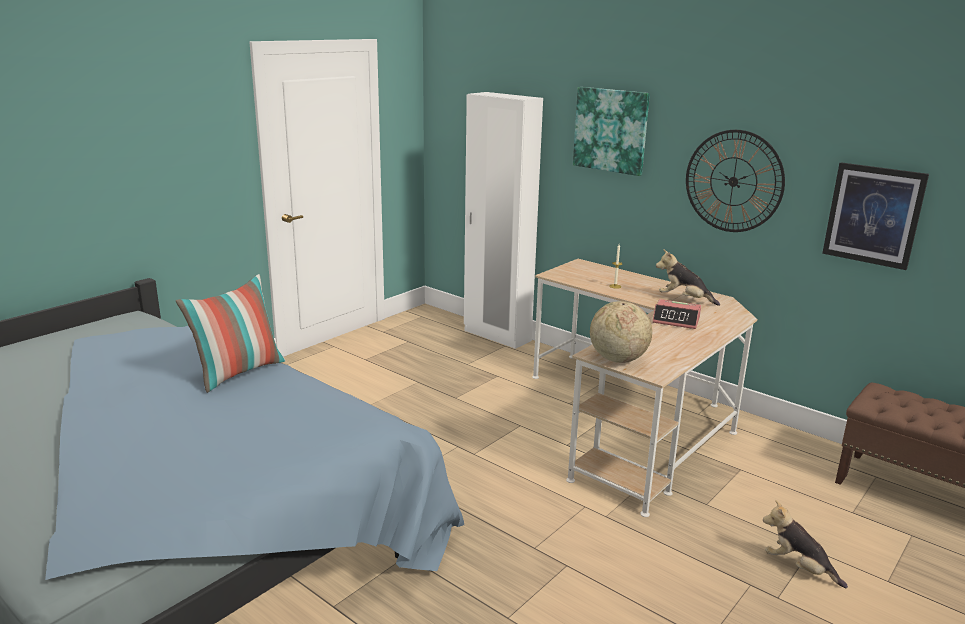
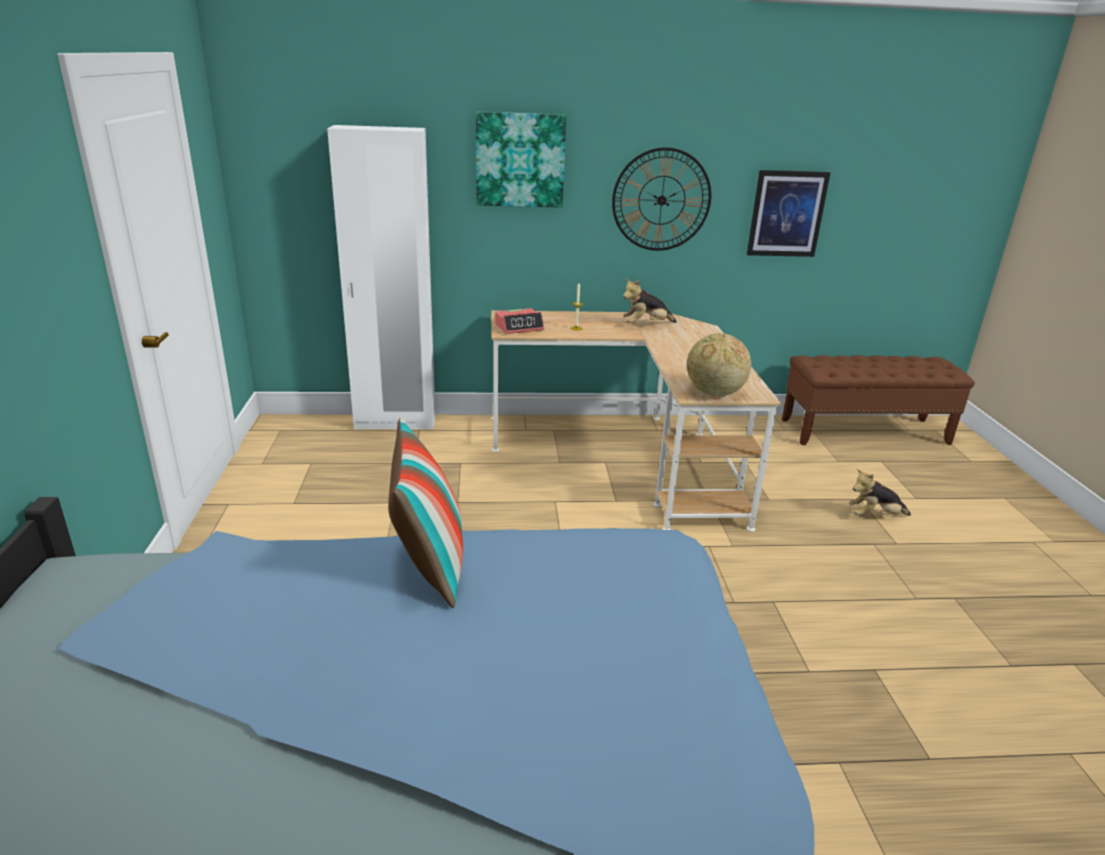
camera: 45 degrees left, 5 degrees up
alarm clock [652,299,701,329] -> alarm clock moved to [495,308,544,334]

